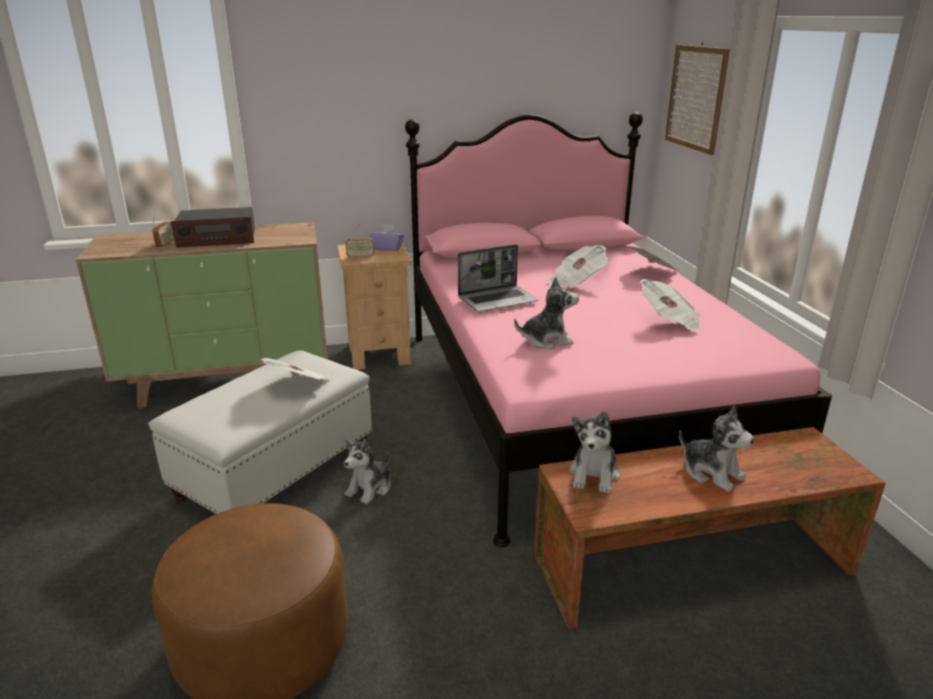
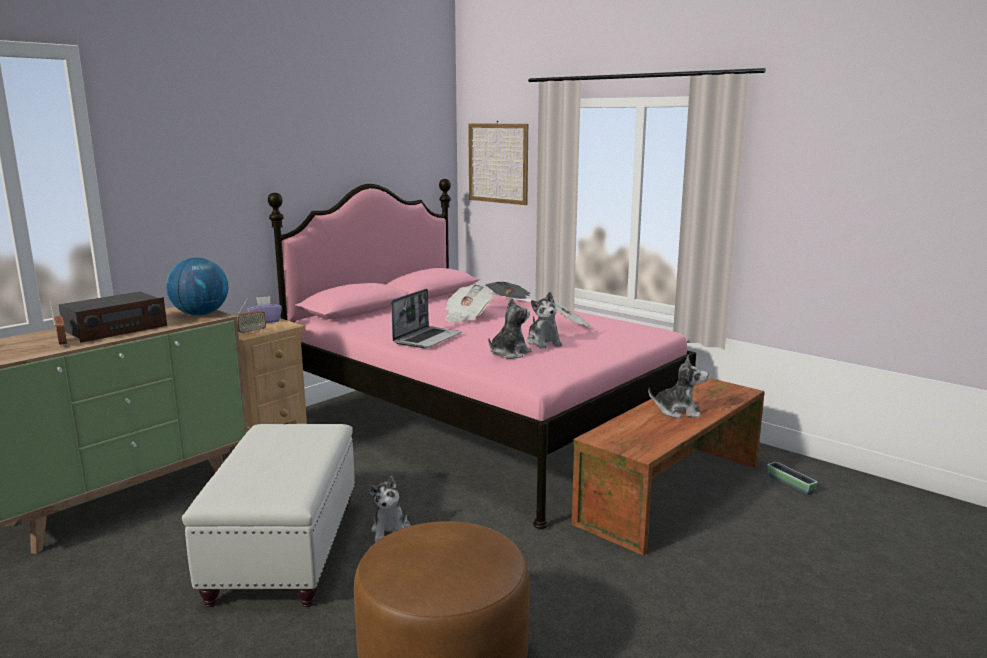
camera: 35 degrees left, 10 degrees down
newspaper [260,358,333,380] -> none
plush toy [570,411,620,494] -> plush toy moved to [527,292,562,348]
none -> globe [166,257,228,316]
none -> planter [767,462,818,495]

